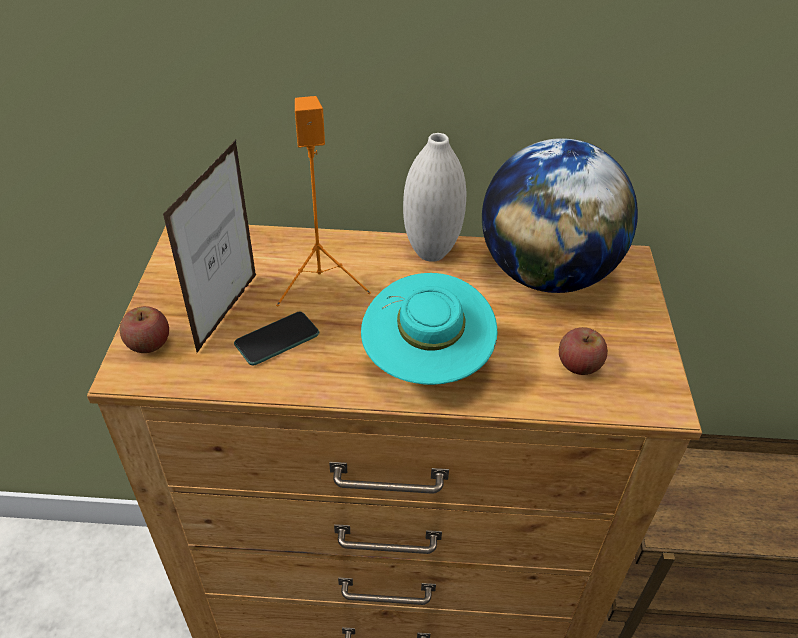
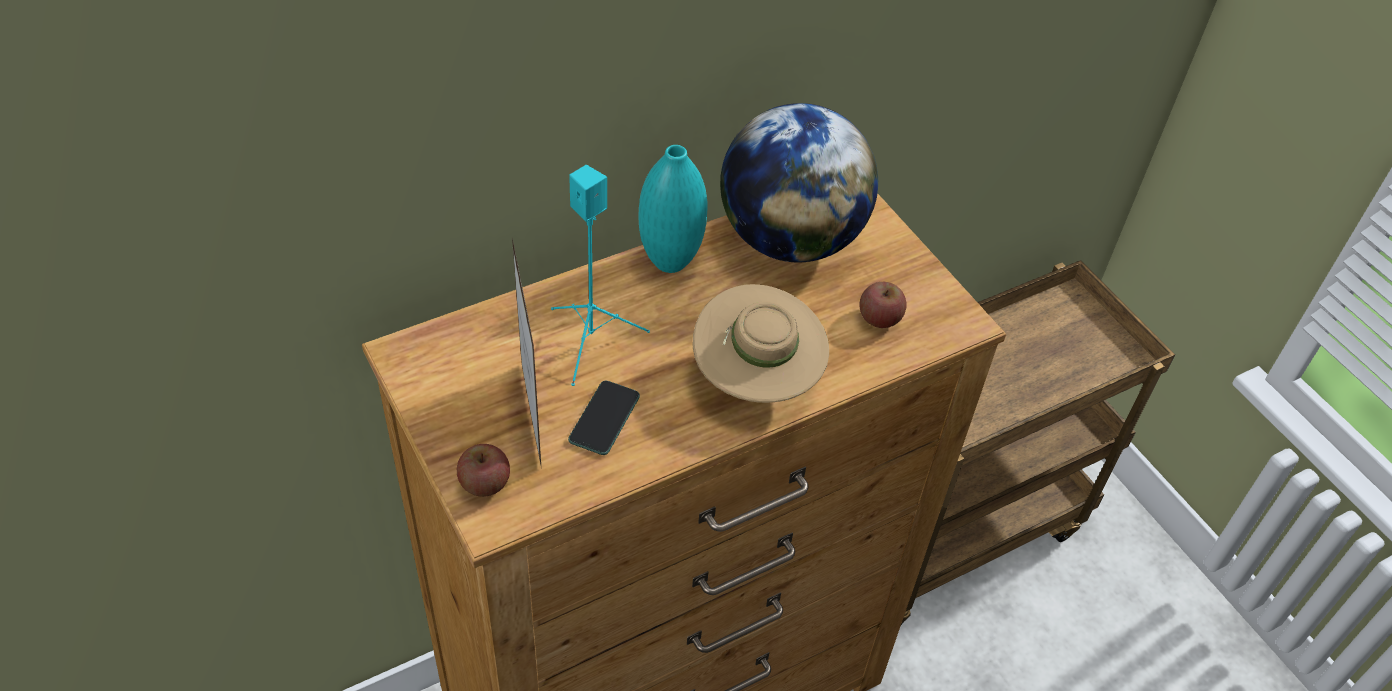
camera: 35 degrees left, 5 degrees up
orange speaker [276,96,371,306] -> turquoise speaker [551,165,650,386]
turquoise hat [361,273,497,385] -> beige hat [693,284,829,403]
white vase [403,133,467,262] -> turquoise vase [638,145,707,273]

